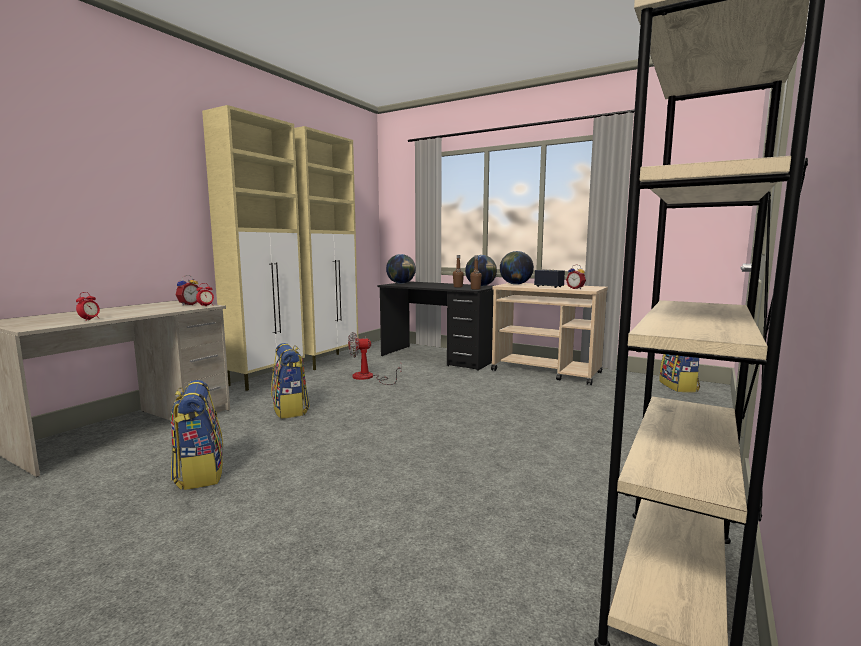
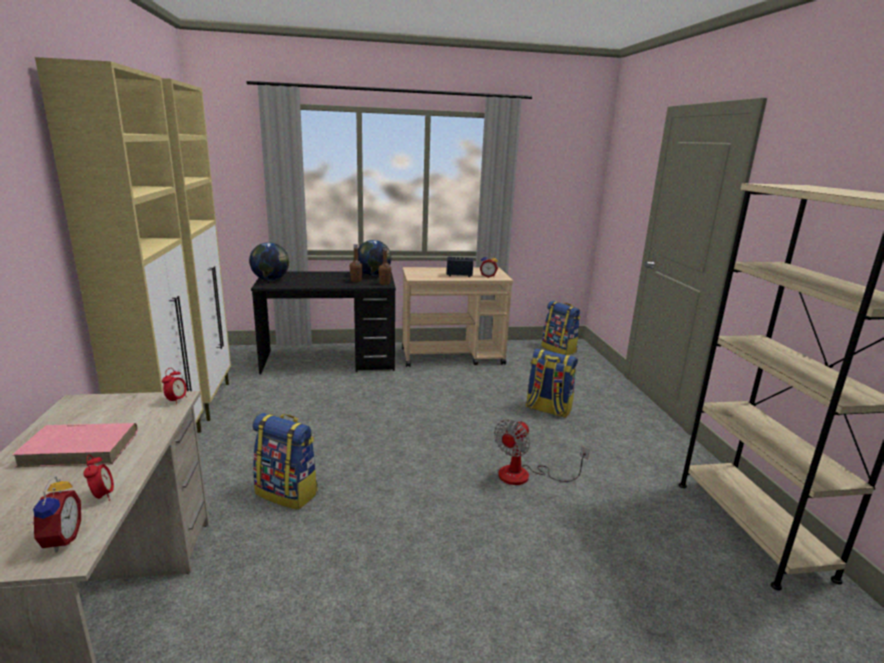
camera: 40 degrees left, 10 degrees up
backpack [171,380,223,490] -> backpack moved to [526,348,578,418]
alarm clock [175,275,200,306] -> alarm clock moved to [30,476,81,553]
fan [348,332,401,385] -> fan moved to [494,419,590,485]
globe [500,251,534,285] -> none
none -> pink book [12,423,138,467]

